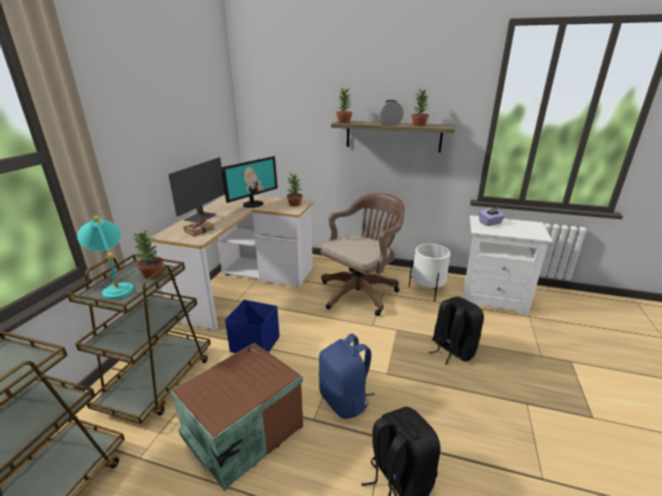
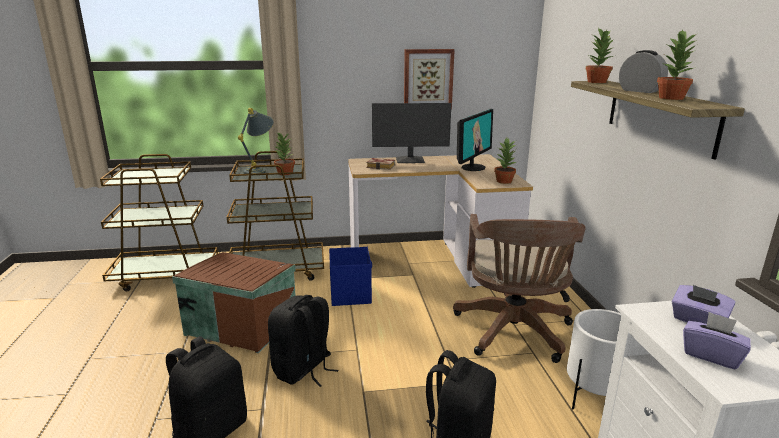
camera: 65 degrees right, 5 degrees down
turquoise table lamp [77,216,133,299] -> grey table lamp [238,108,274,174]
monitor [221,156,278,208] -> monitor turned 75 degrees counterclockwise [457,109,493,171]
blue backpack [319,334,375,419] -> black backpack [268,295,339,387]
brown office chair [320,193,405,316] -> brown office chair turned 75 degrees clockwise [453,214,586,363]
none -> picture [404,49,455,109]
none -> purple tissue box [683,312,751,370]

